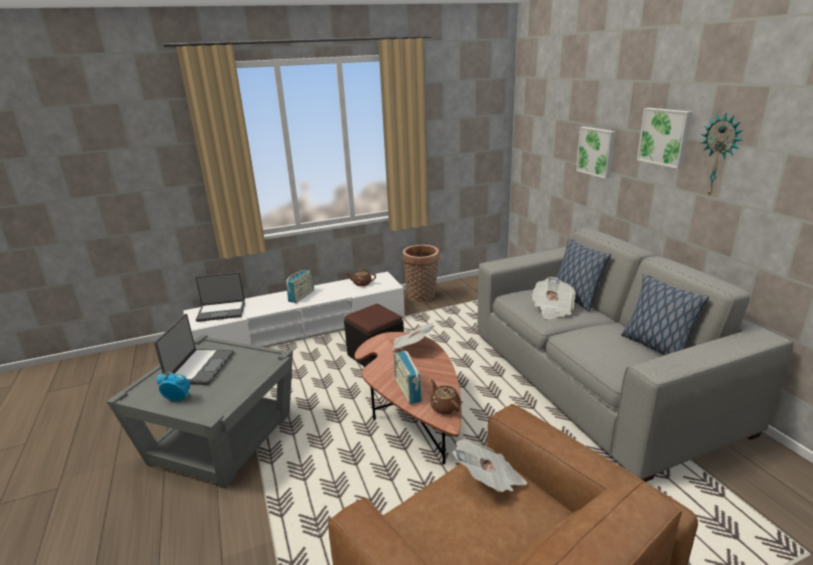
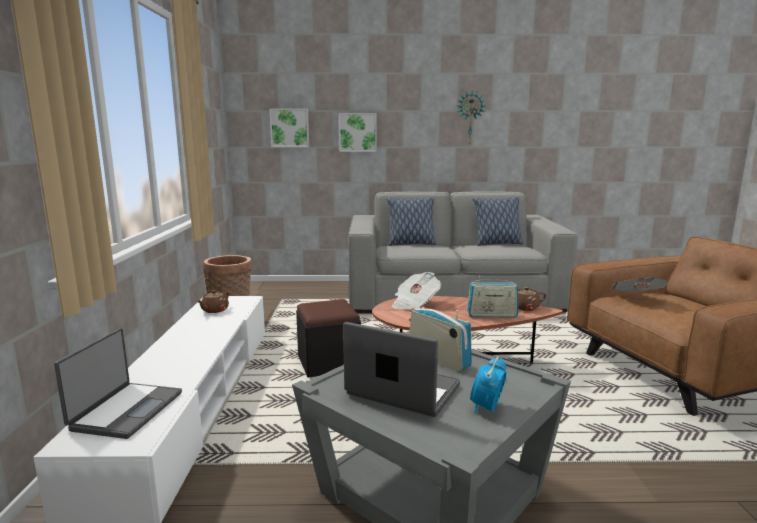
camera: 70 degrees left, 10 degrees down
radio [286,270,314,303] -> radio moved to [409,307,472,372]
newspaper [531,277,576,319] -> none
picture [637,108,692,169] -> picture moved to [269,108,309,147]

